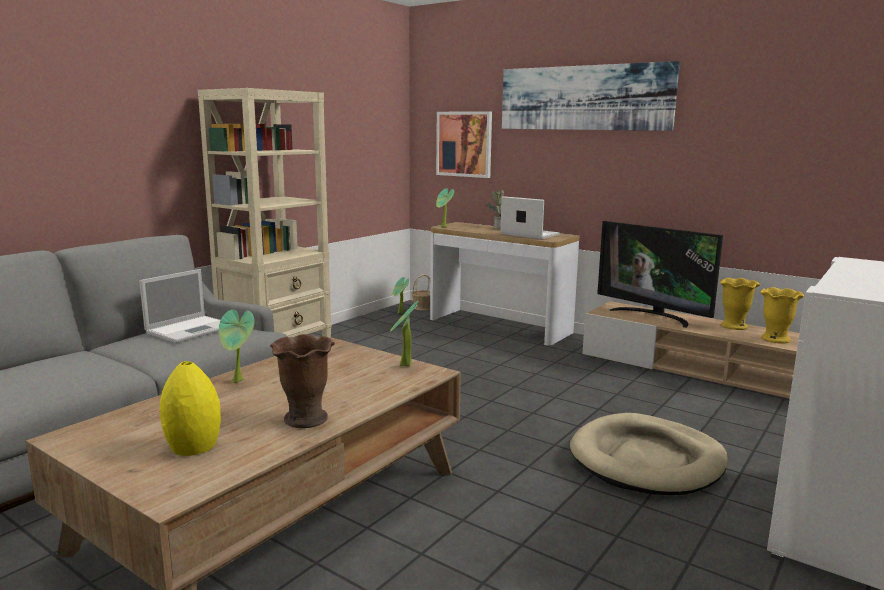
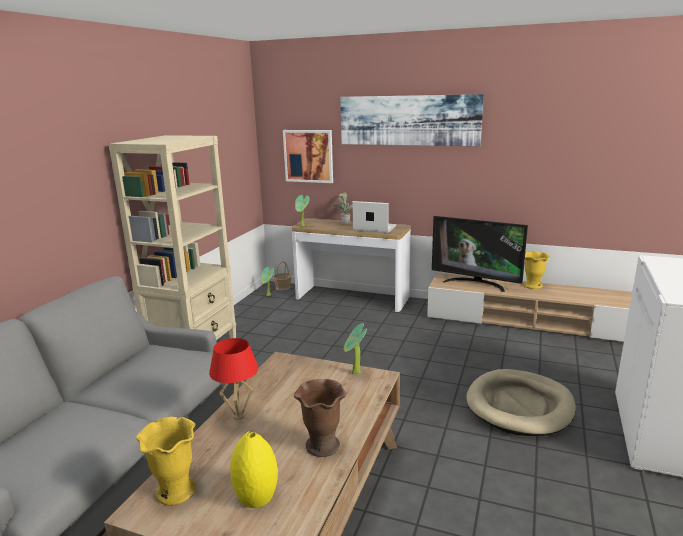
camera: 15 degrees left, 5 degrees up
laptop [139,269,220,343] -> none
potted plant [219,309,254,383] -> red table lamp [209,338,258,419]
yellow vase [760,287,804,343] -> yellow vase moved to [136,416,196,505]

